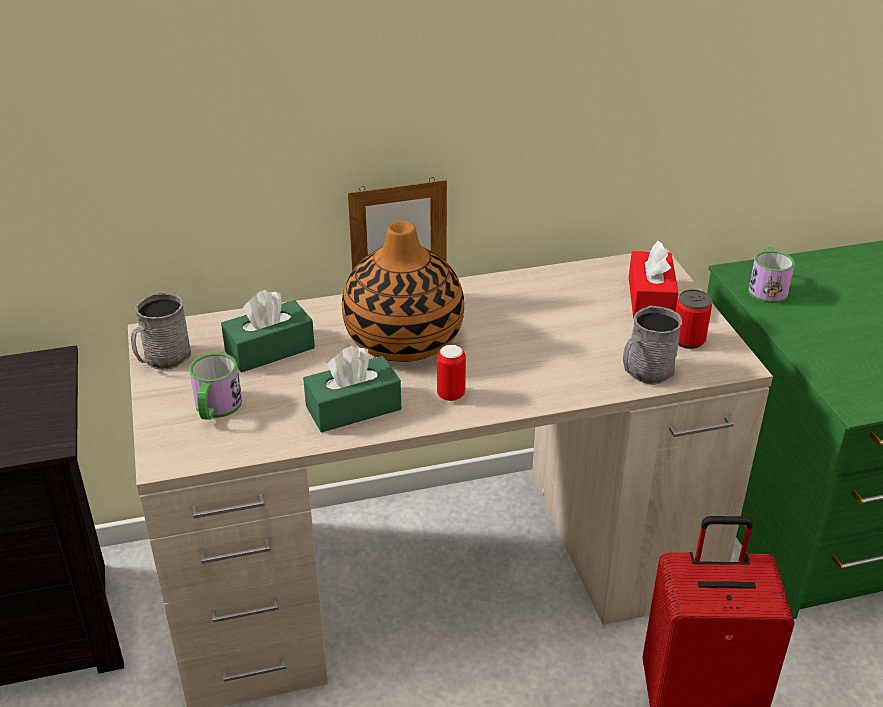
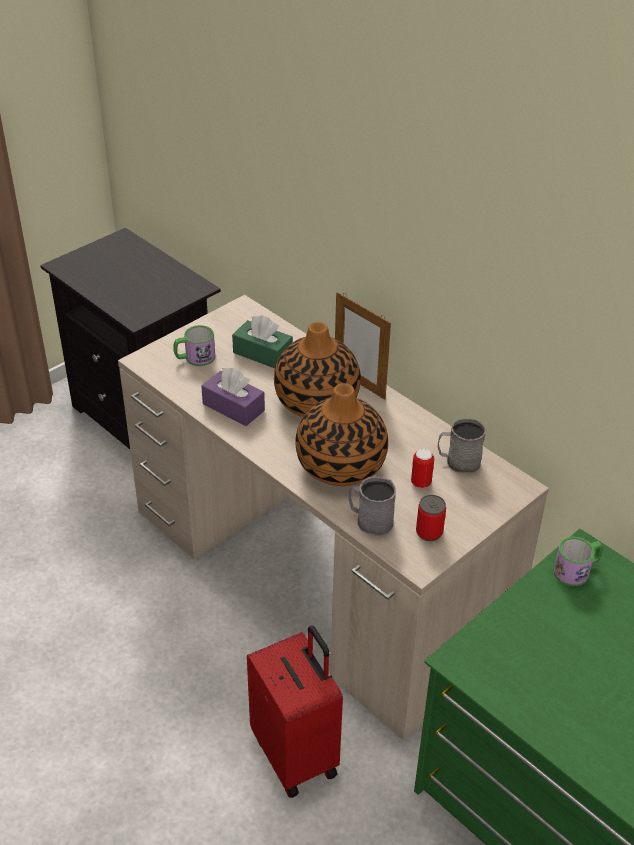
camera: 60 degrees right, 5 degrees up
grey mug [131,293,191,370] -> grey mug moved to [438,418,486,473]
green tissue box [303,346,401,432] -> purple tissue box [201,368,265,426]
can [437,345,466,401] -> can moved to [411,449,434,488]
red tissue box [629,241,679,318] -> none
none -> vase [295,383,388,486]

